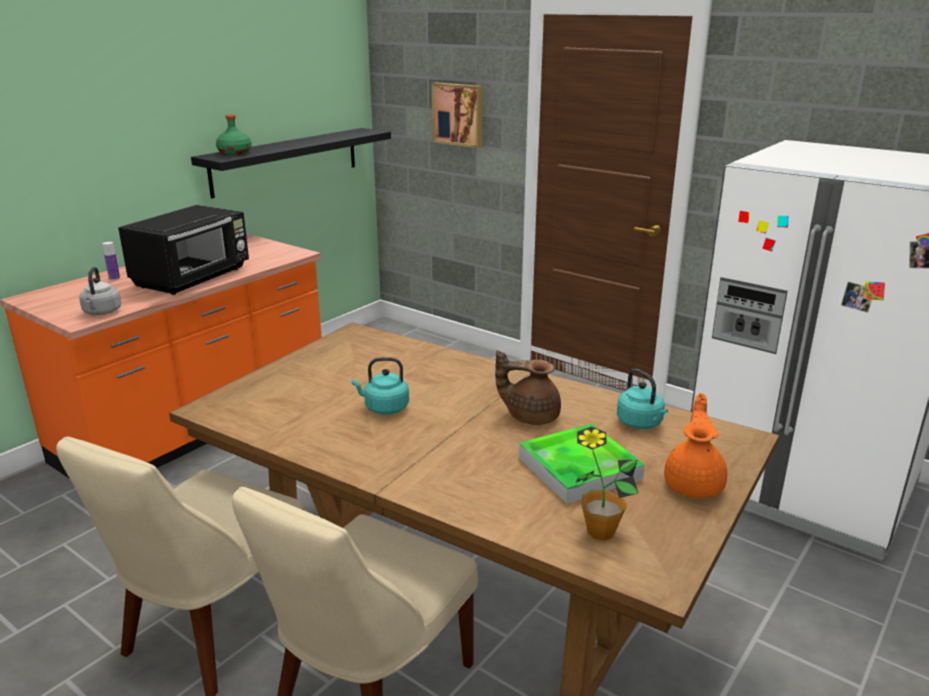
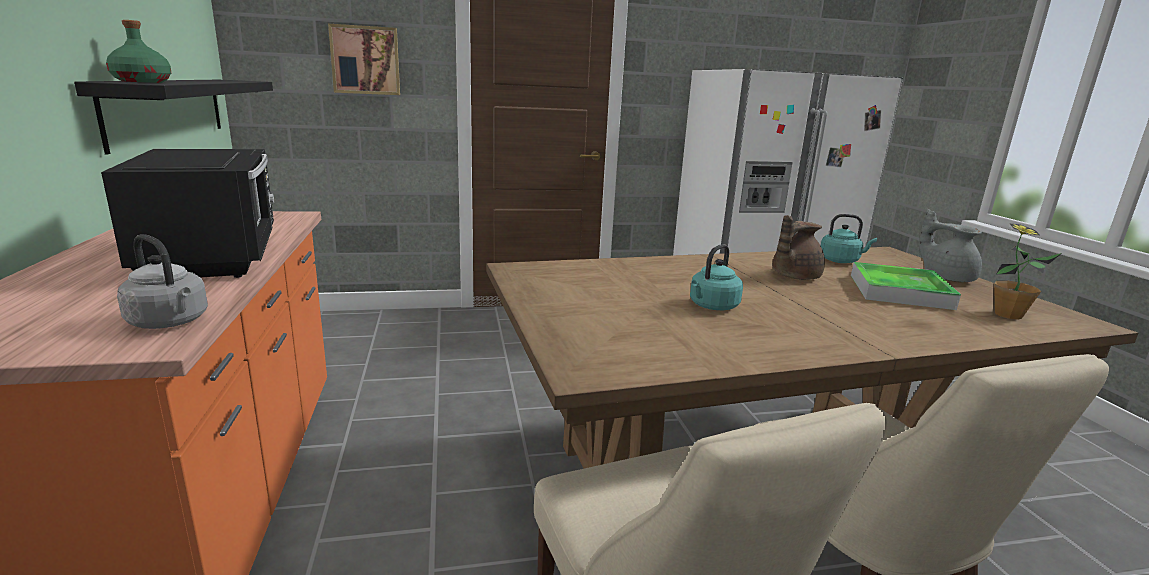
camera: 50 degrees left, 5 degrees down
bottle [102,242,120,280] -> none
orange teapot [664,393,727,498] -> grey teapot [920,209,982,282]

